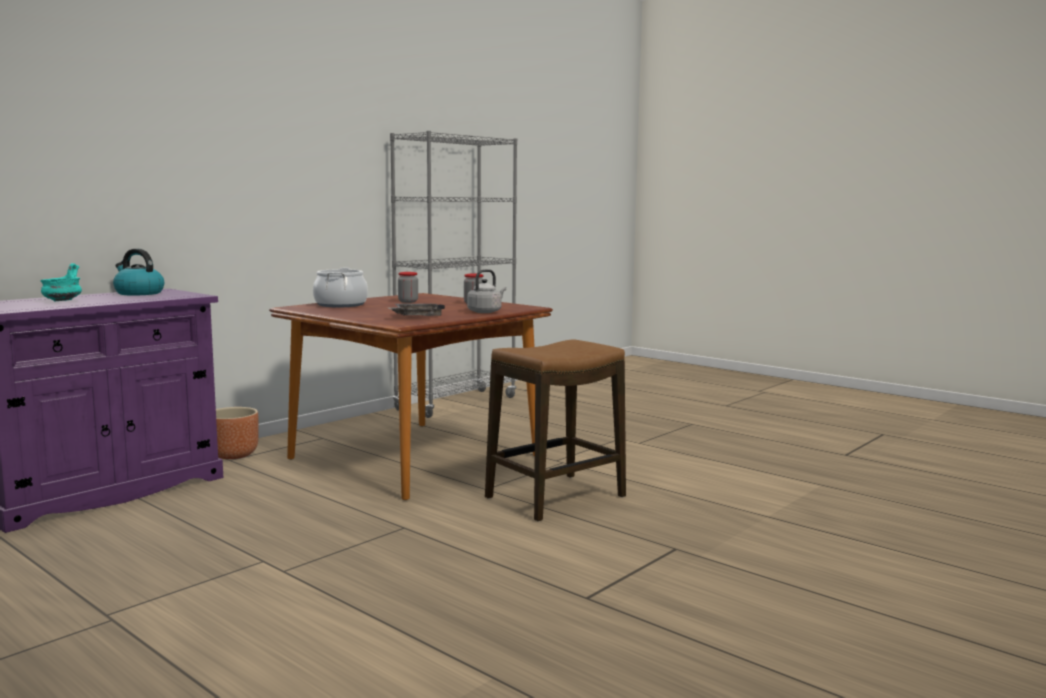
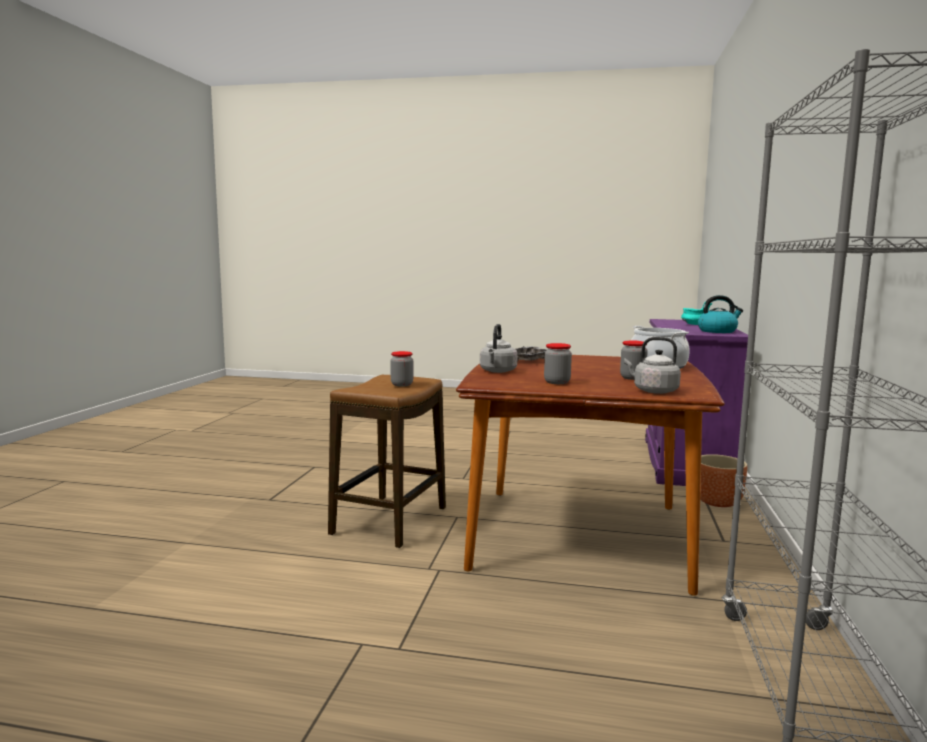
camera: 150 degrees right, 0 degrees up
none -> jar [391,351,413,386]
none -> grey kettle [624,337,681,394]

